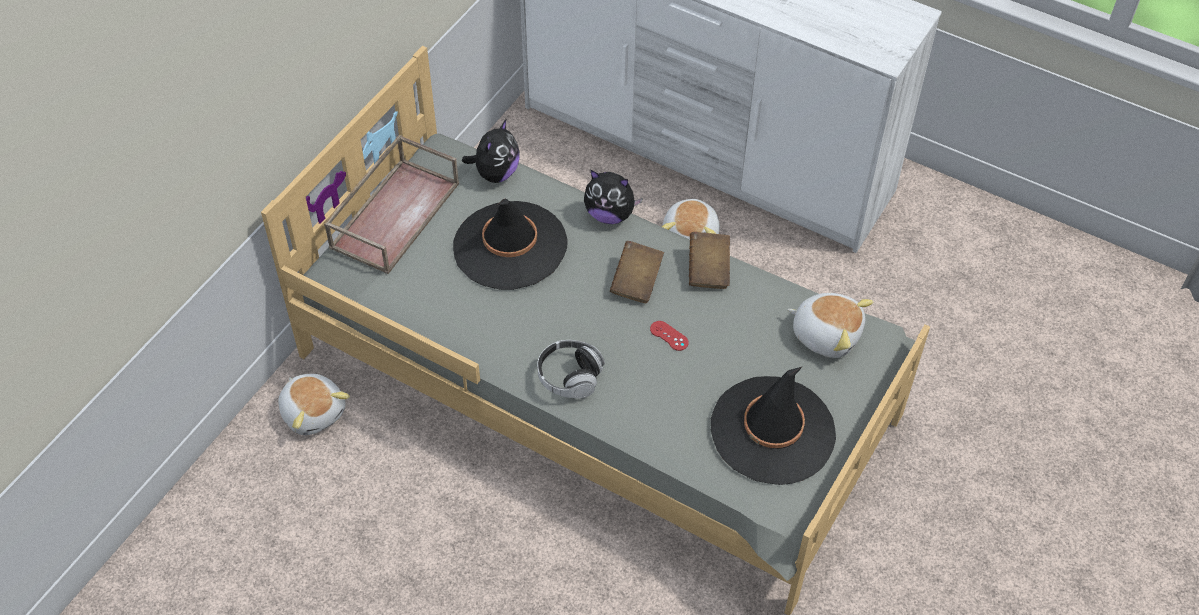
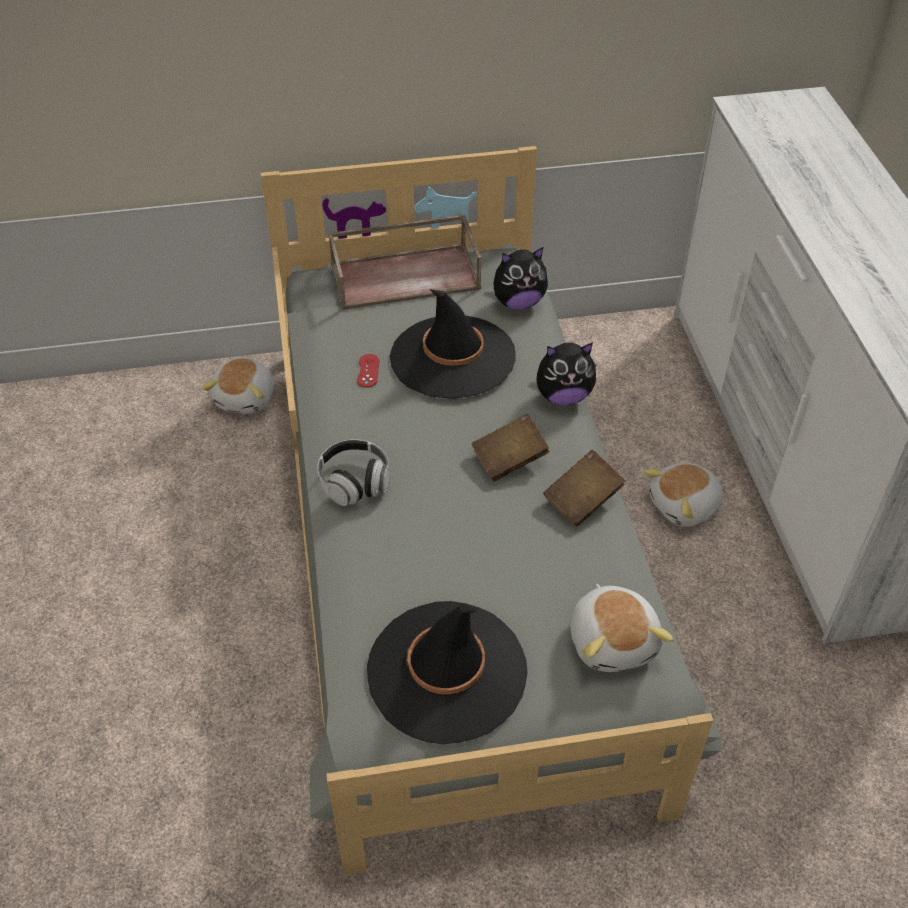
camera: 50 degrees right, 5 degrees down
plush toy [584,170,643,224] -> plush toy turned 75 degrees counterclockwise [536,342,597,405]
red game controller [650,321,689,351] -> red game controller moved to [357,354,379,388]

